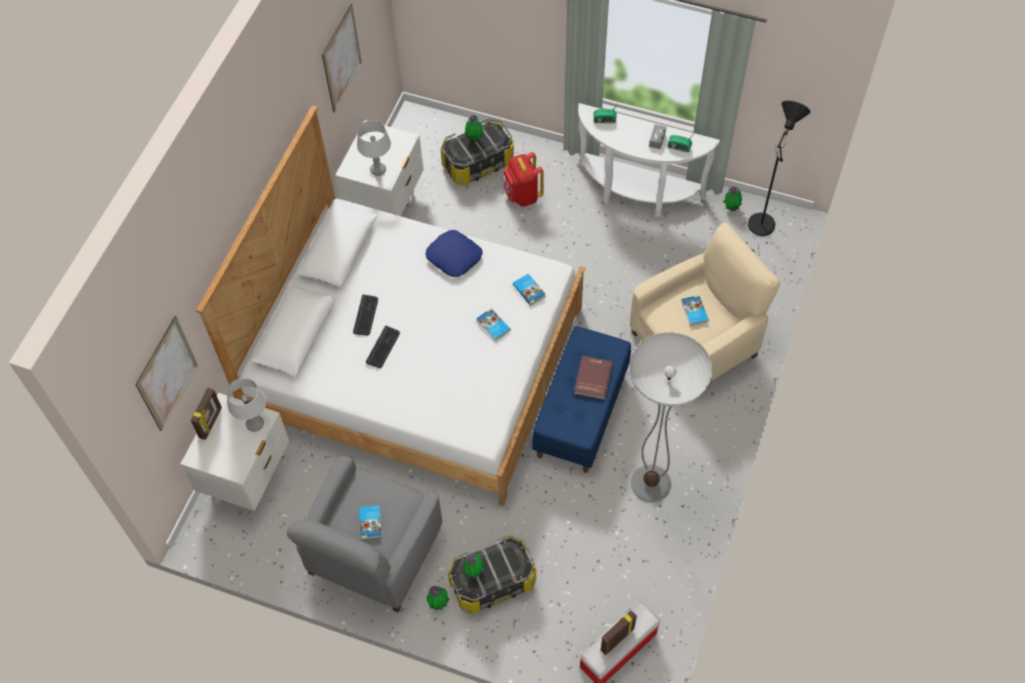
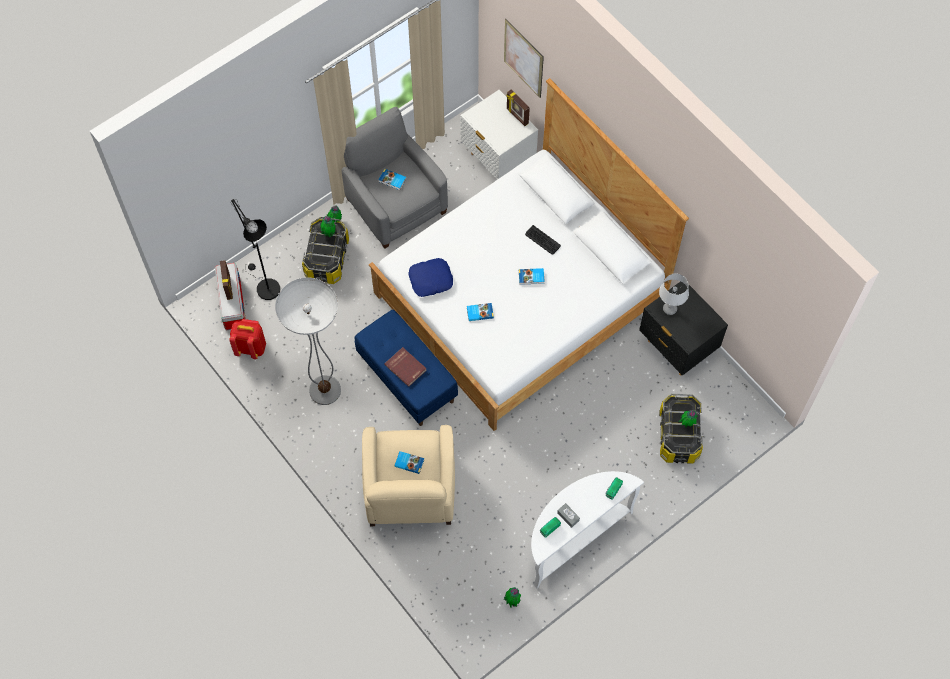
camera: 120 degrees right, 5 degrees up
grey table lamp [227,378,266,432] -> none
picture [322,4,362,112] -> none
white nightstand [335,120,423,216] -> black nightstand [639,281,728,376]
keyboard [366,326,400,368] -> none
blue pillow [426,230,483,277] -> blue pillow moved to [408,258,453,297]
red backpack [503,152,544,207] -> red backpack moved to [229,319,266,359]
book [513,274,546,306] -> book moved to [519,268,545,285]
black floor lamp [748,101,811,256] -> black floor lamp moved to [231,199,280,300]

